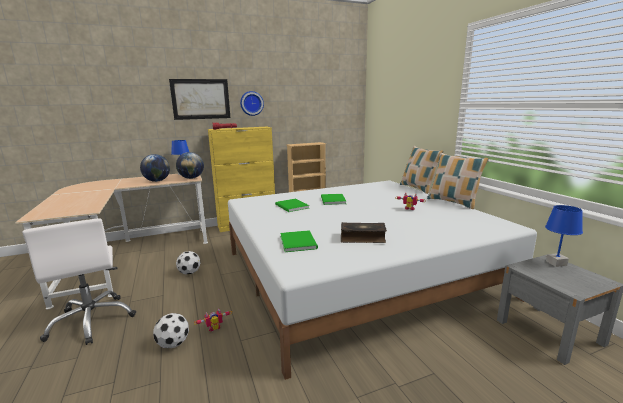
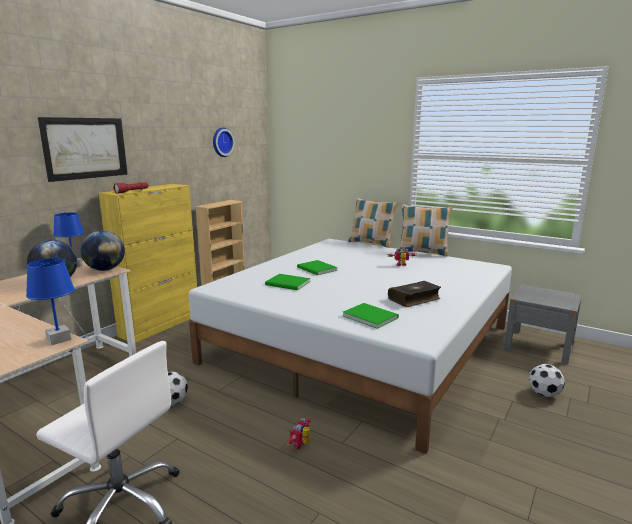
camera: 35 degrees left, 0 degrees up
football [153,313,189,348] -> football moved to [529,364,565,397]
wall clock [240,91,264,116] -> wall clock moved to [213,127,235,157]
blue table lamp [545,205,583,267] -> blue table lamp moved to [26,258,75,345]

